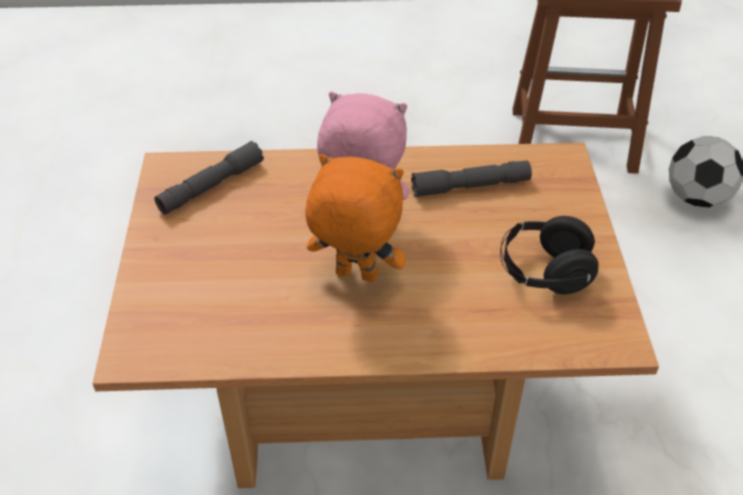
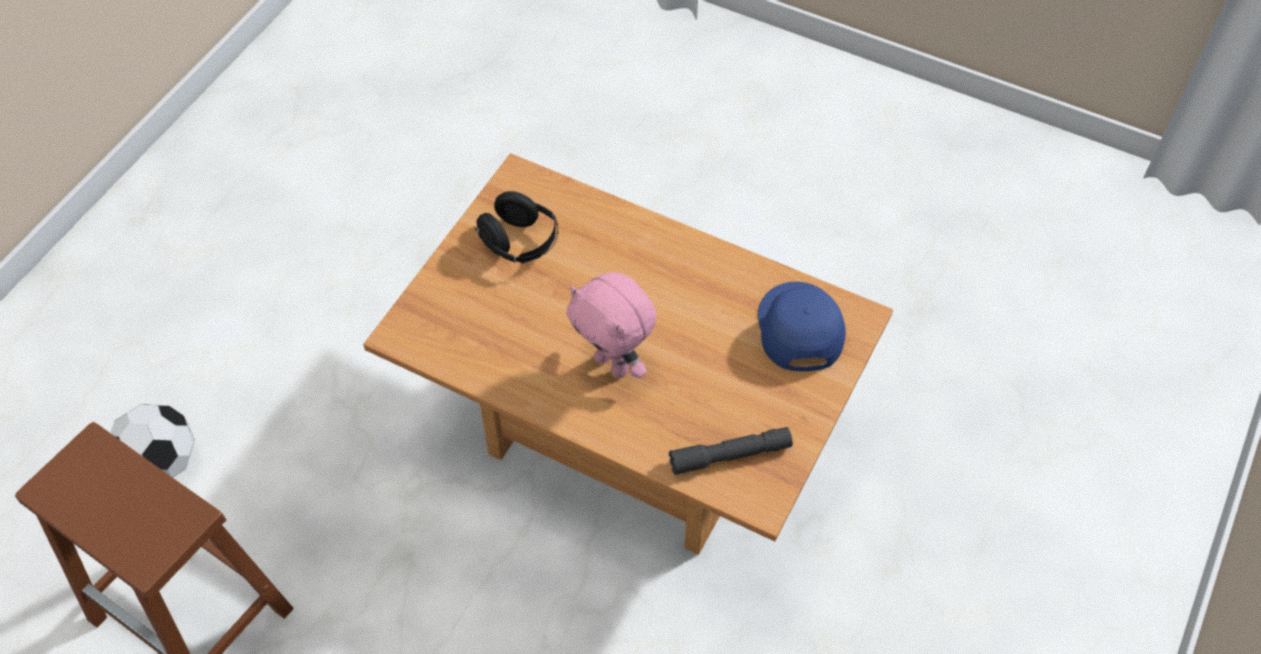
camera: 150 degrees left, 10 degrees up
orange plush toy [305,154,406,282] -> none
grey flashlight [411,160,532,197] -> none
none -> blue cap [758,282,846,371]

